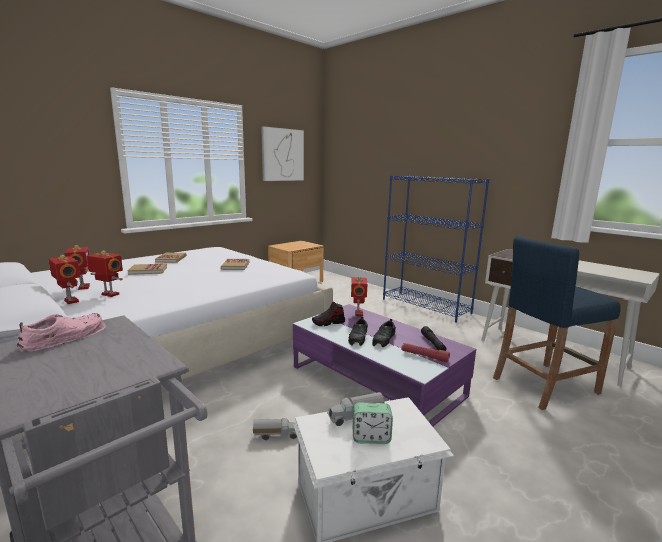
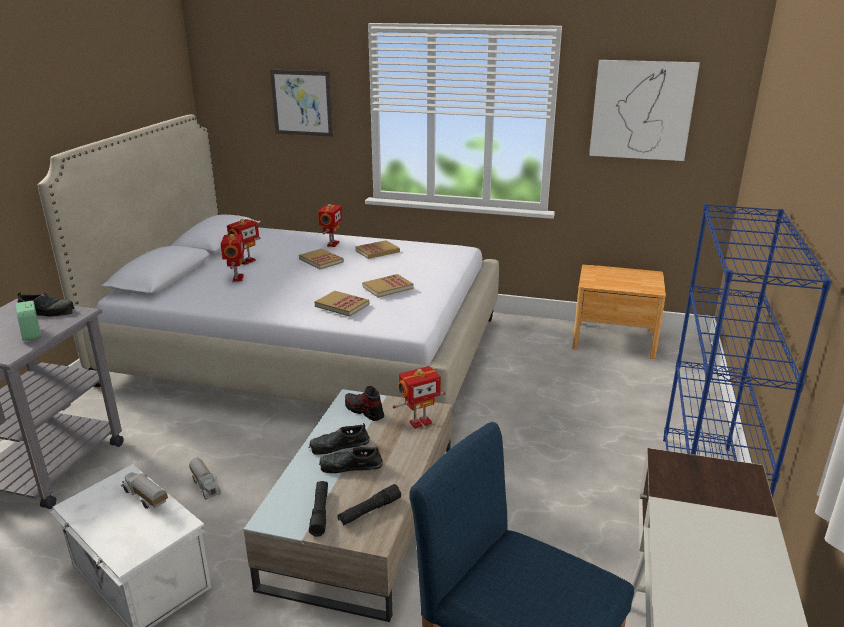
camera: 60 degrees right, 10 degrees up
pink shoe [16,313,106,351] -> black shoe [17,292,74,316]
toy robot [48,255,80,304] -> toy robot moved to [318,204,342,247]
purple coffee table [293,304,476,427] -> beige coffee table [244,389,452,622]
alarm clock [353,402,393,444] -> alarm clock moved to [16,301,40,341]
red flashlight [401,343,450,363] -> black flashlight [309,481,328,537]
none -> picture [270,70,333,137]
none -> book [315,291,369,317]

